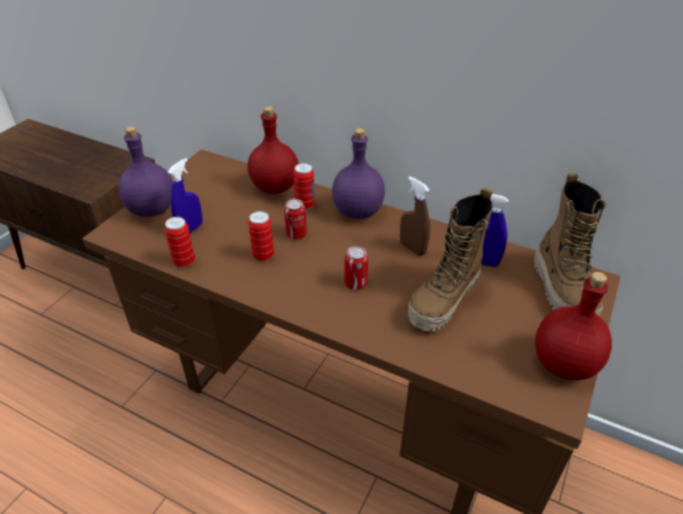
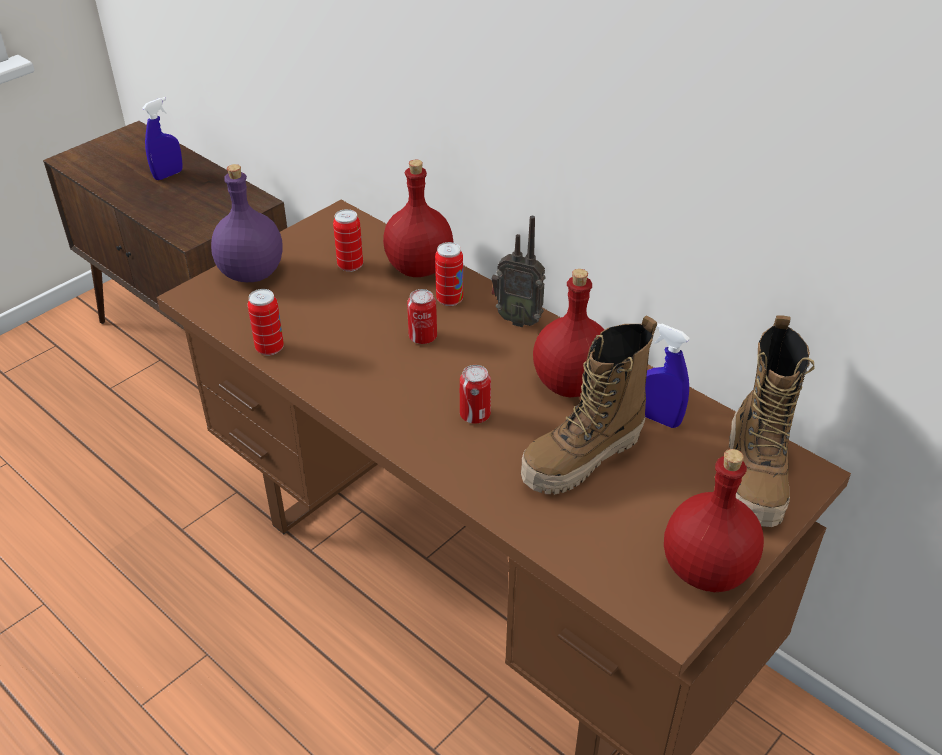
camera: 15 degrees right, 0 degrees up
blue spray bottle [167,158,202,233] -> blue spray bottle moved to [142,97,182,180]
can [248,211,274,262] -> can moved to [333,209,363,272]
purple bottle [332,128,385,219] -> radio [492,216,546,327]
brown spray bottle [400,176,430,256] -> red bottle [533,269,604,397]

